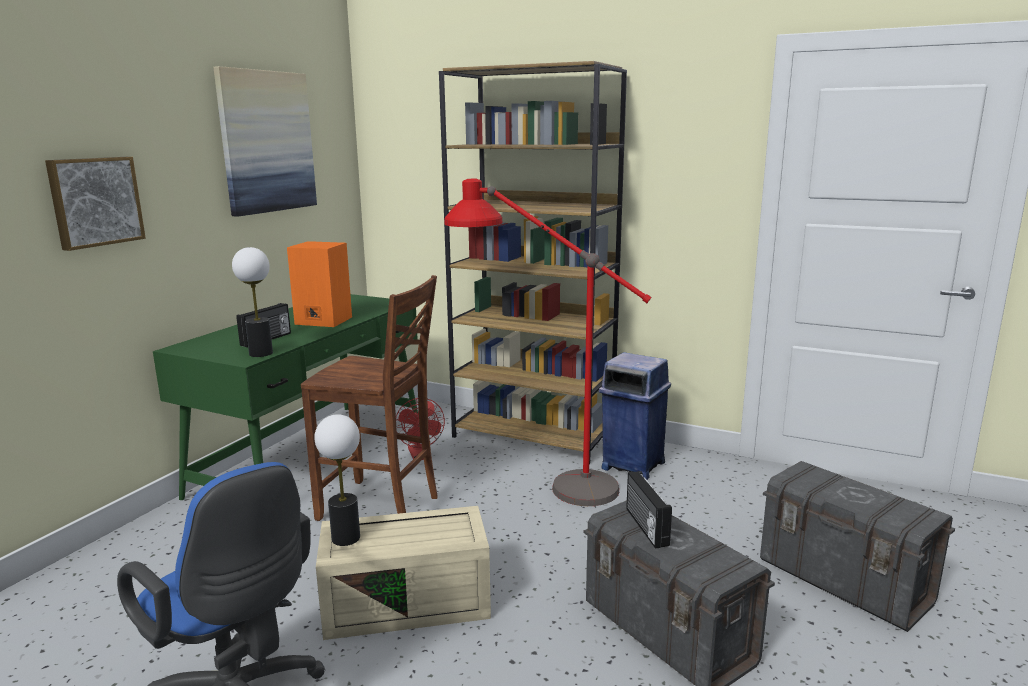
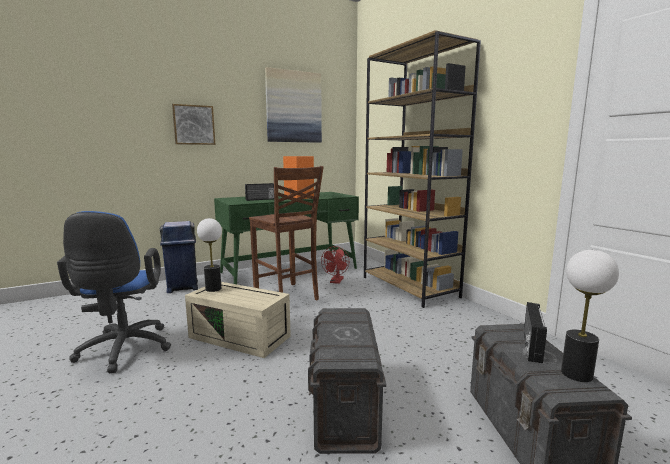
camera: 35 degrees right, 5 degrees down
table lamp [232,247,273,357] -> table lamp moved to [561,250,619,382]
red floor lamp [444,179,651,506] -> none
blue trash can [599,352,671,480] -> blue trash can moved to [160,221,198,293]
radio [626,471,672,549] -> radio moved to [524,302,547,363]

